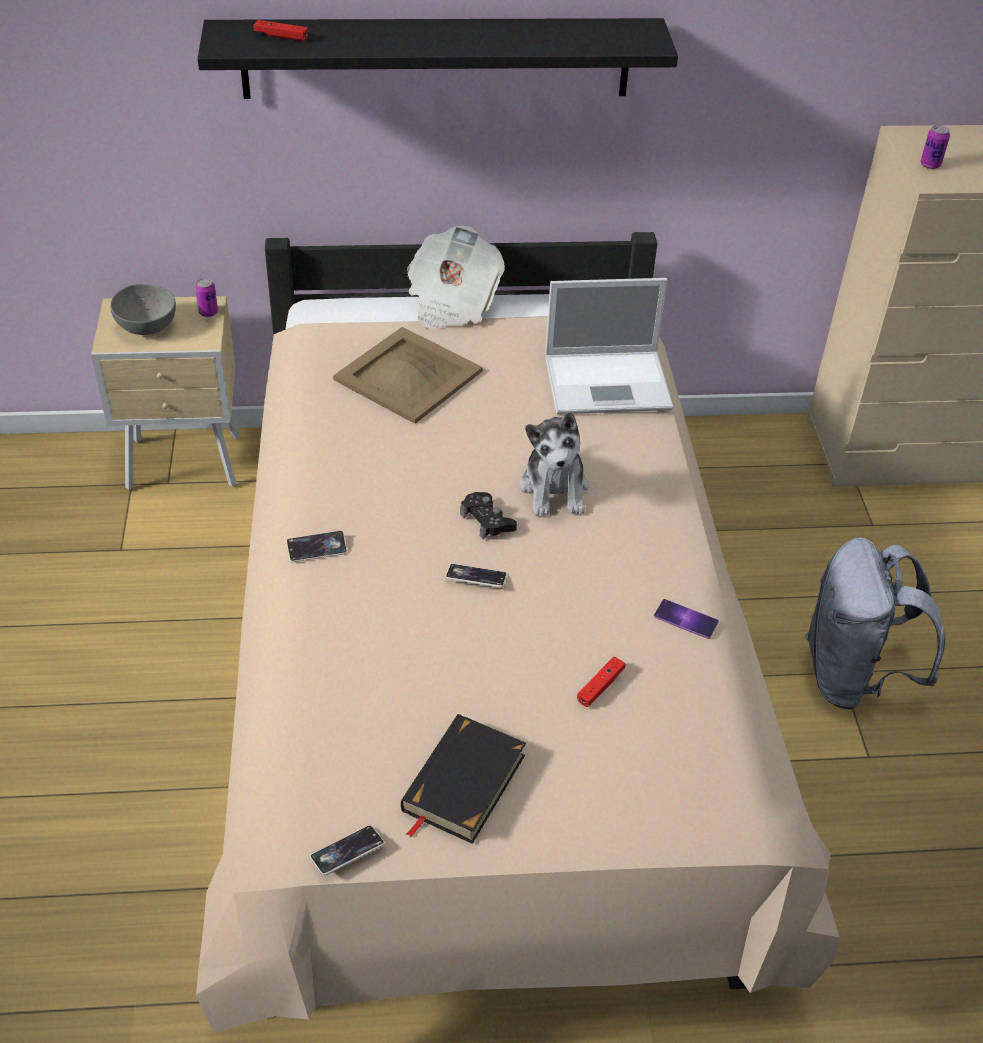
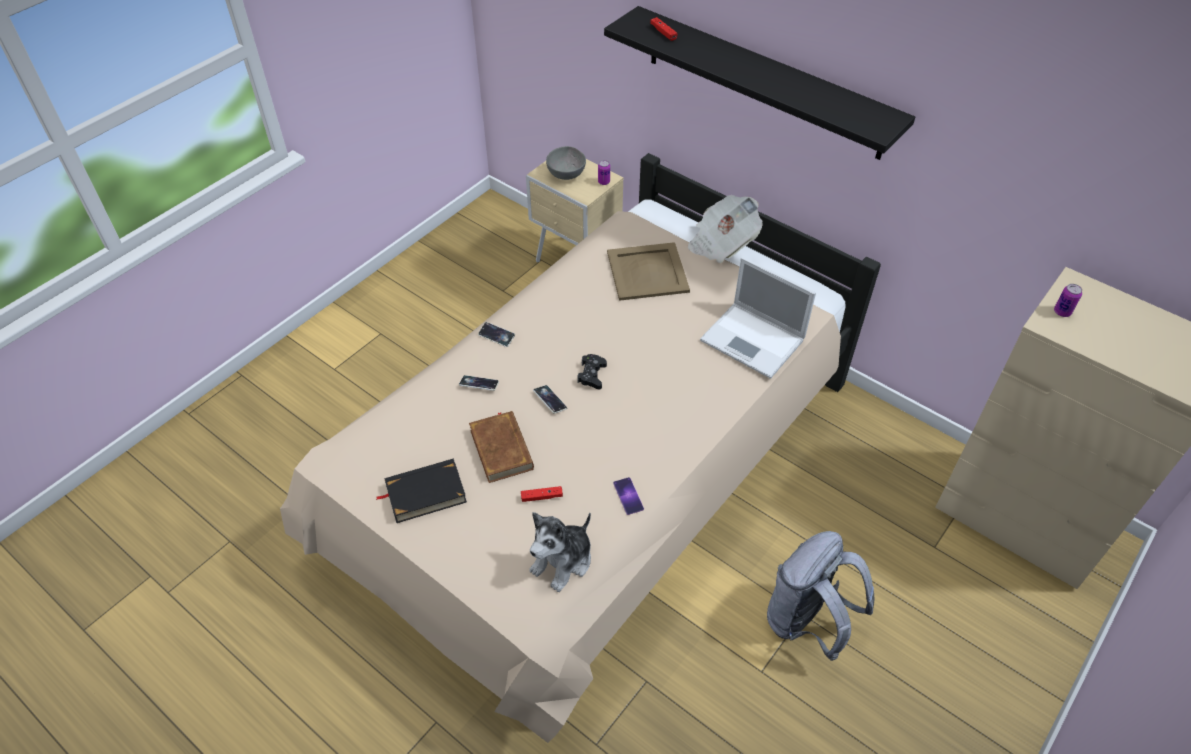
camera: 45 degrees right, 5 degrees up
phone [310,825,385,876] -> phone moved to [459,375,499,391]
plush toy [520,412,589,516] -> plush toy moved to [529,512,591,592]
none -> brown book [469,411,534,483]

